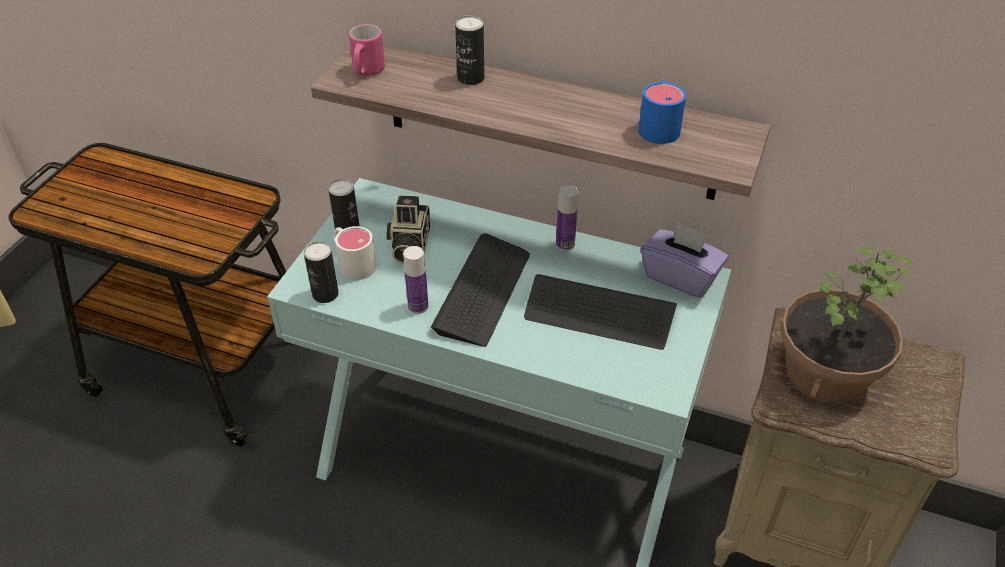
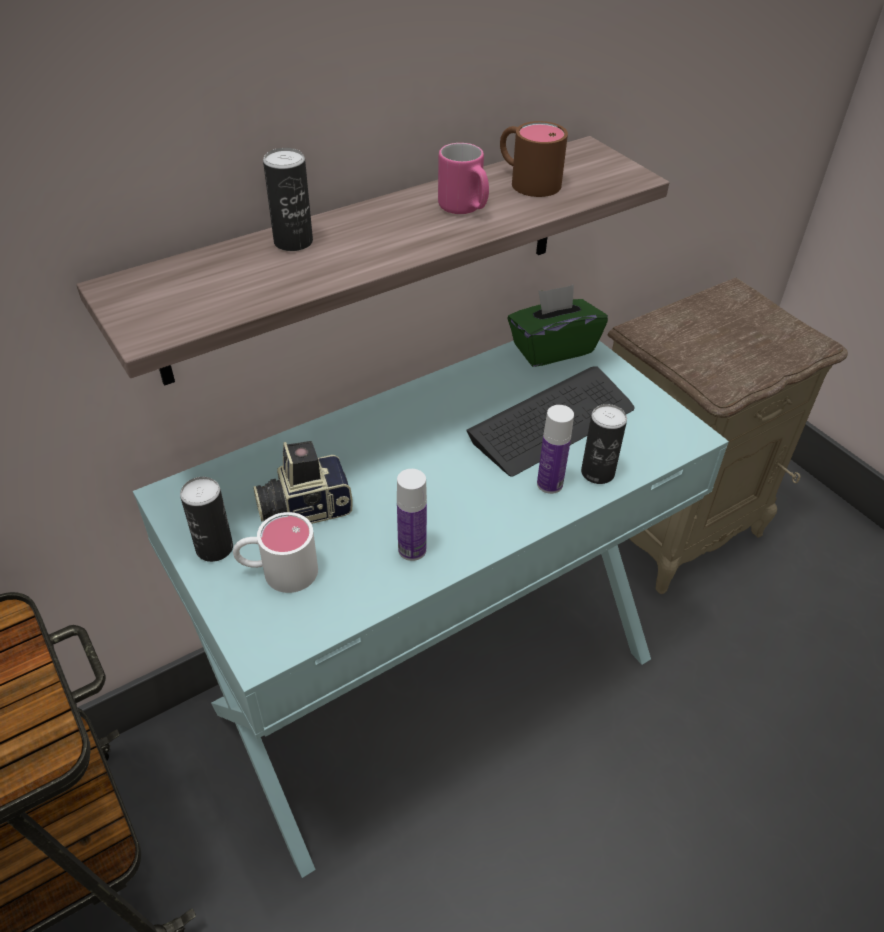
camera: 55 degrees left, 0 degrees up
can [304,242,339,303] -> can moved to [581,404,627,484]
pink mug [349,24,385,76] -> pink mug moved to [438,143,489,214]
camera [387,196,430,265] -> camera turned 120 degrees clockwise [253,441,353,524]
keyboard [431,233,530,347] -> none
bottle [556,185,578,251] -> bottle moved to [537,405,574,494]
blue mug [638,80,686,144] -> brown mug [500,121,568,197]
purple tissue box [641,222,729,298] -> green tissue box [508,285,608,367]
potted plant [780,247,913,404] -> none

